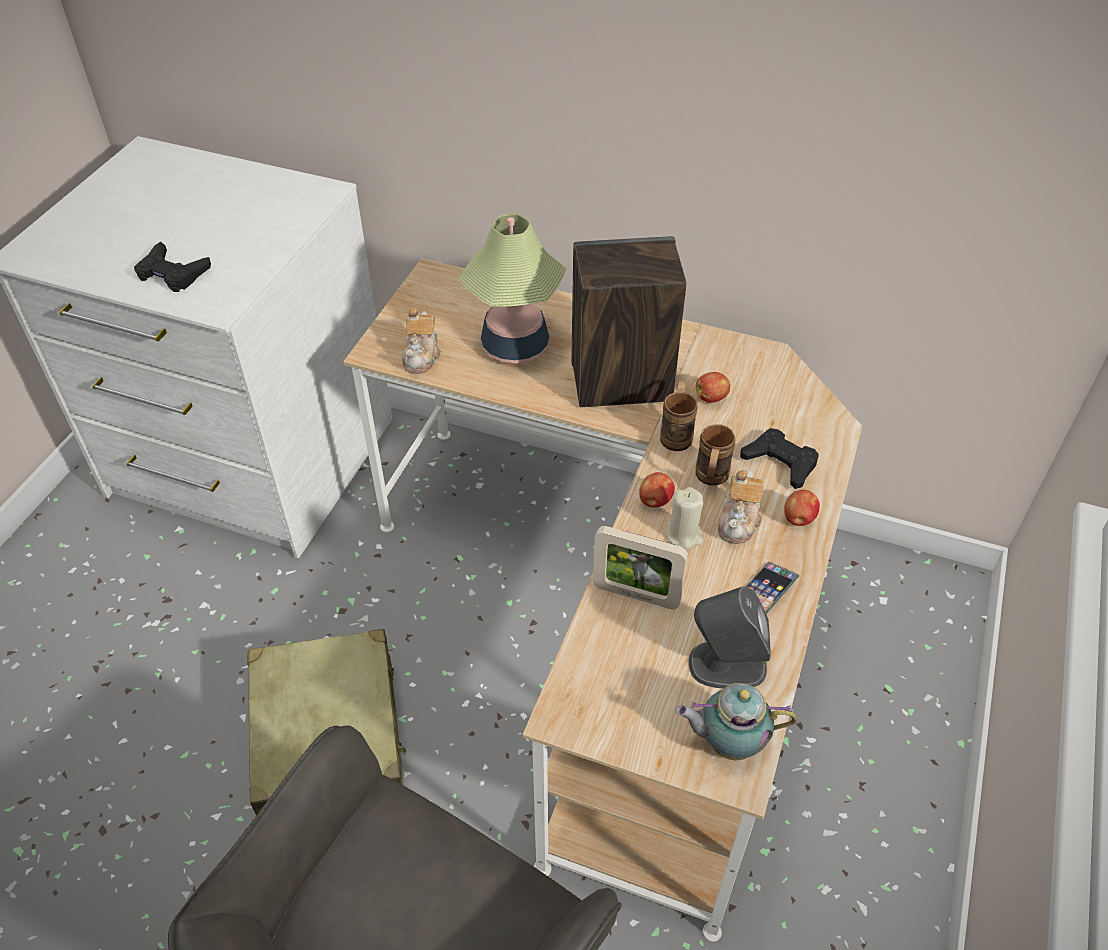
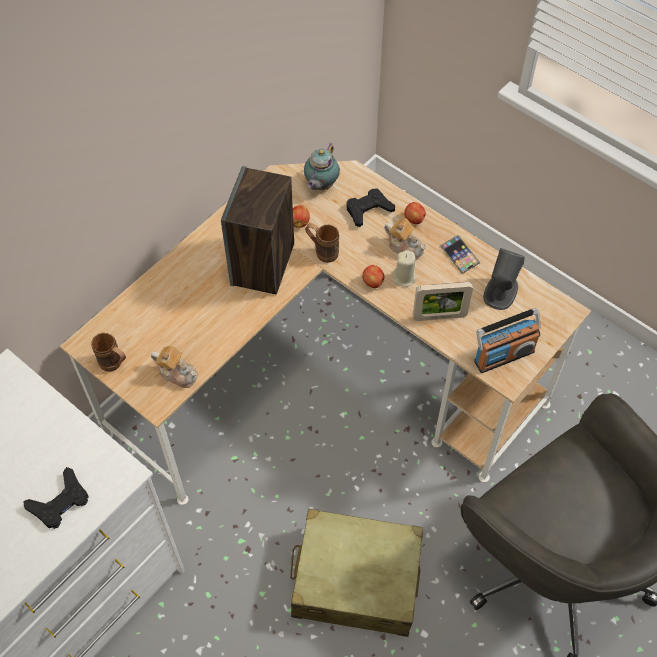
camera: 70 degrees left, 10 degrees up
table lamp [459,214,566,363] -> none
picture frame [593,526,688,609] -> picture frame turned 45 degrees clockwise [413,282,473,321]
teapot [676,683,797,760] -> teapot moved to [304,143,340,190]
brown mug [696,424,735,486] -> brown mug moved to [91,333,126,372]
none -> radio [474,308,541,373]

